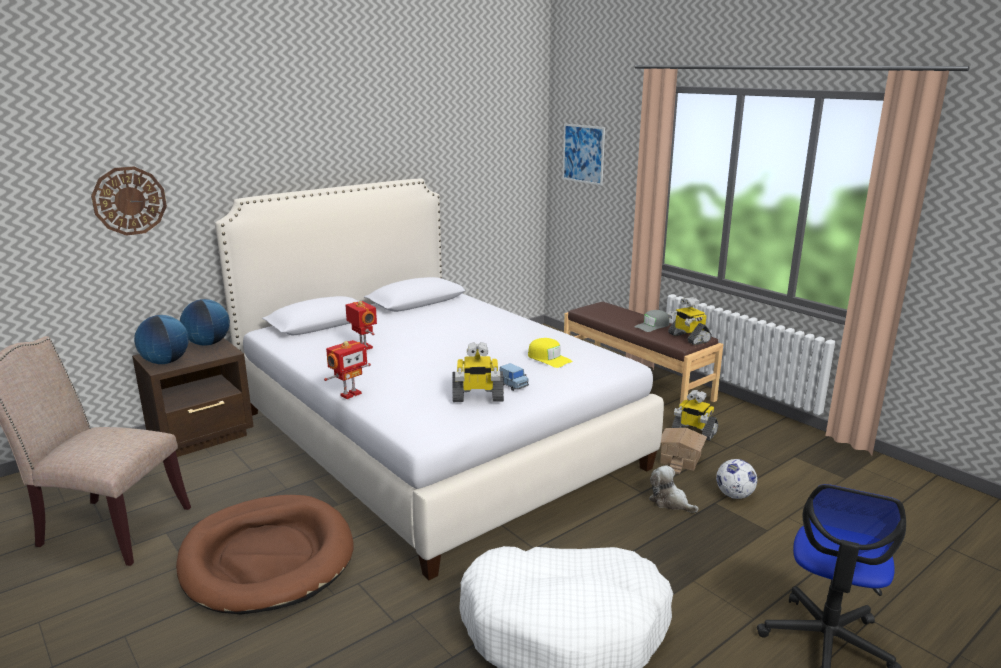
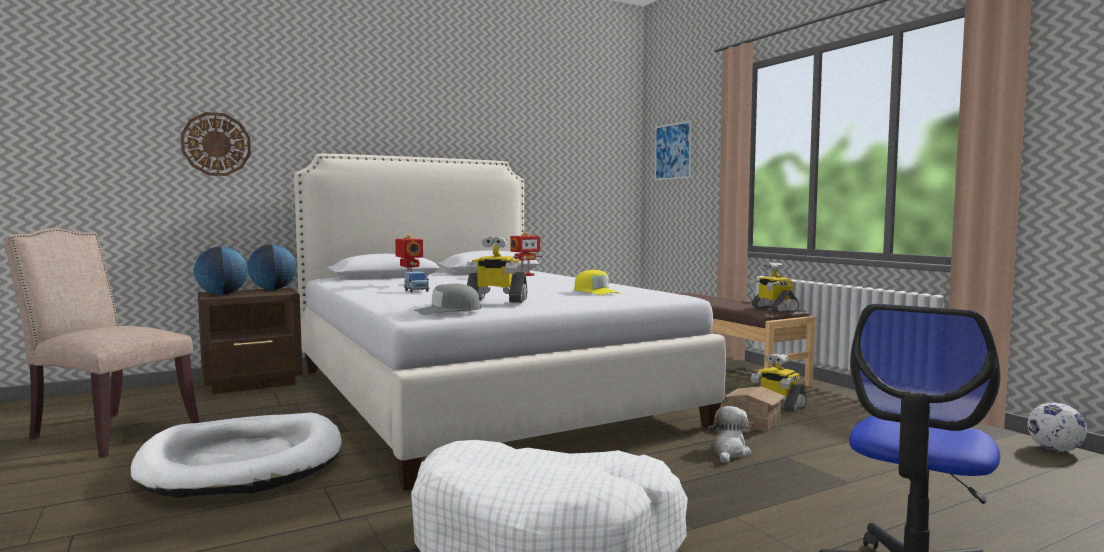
camera: 10 degrees right, 15 degrees down
brown dog bed [176,495,353,614] -> white dog bed [131,412,342,498]
toy robot [324,340,371,399] -> toy robot moved to [510,231,543,276]
blue toy car [500,363,529,391] -> blue toy car moved to [404,271,429,292]
grey cap [635,310,670,332] -> grey cap moved to [415,283,481,315]
plush toy [649,465,699,513] -> plush toy turned 60 degrees clockwise [708,406,751,463]
football [716,459,757,499] -> football moved to [1027,403,1087,452]

